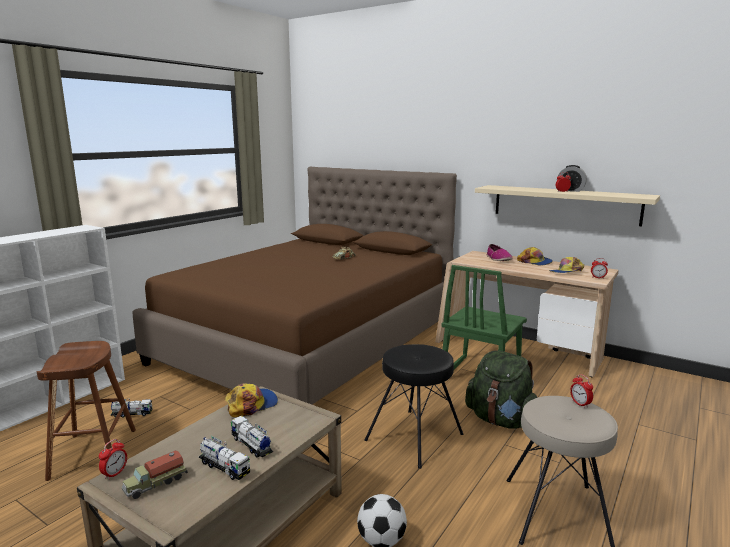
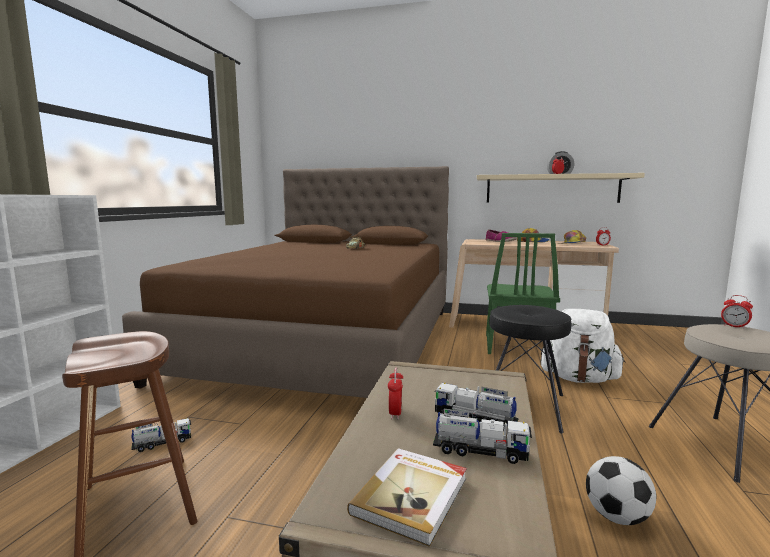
camera: 20 degrees left, 5 degrees down
alarm clock [99,439,127,480] -> alarm clock moved to [388,367,403,419]
toy truck [122,450,188,499] -> book [347,448,467,547]
cap [225,383,278,417] -> none
green backpack [465,350,537,429] -> white backpack [541,309,626,383]

